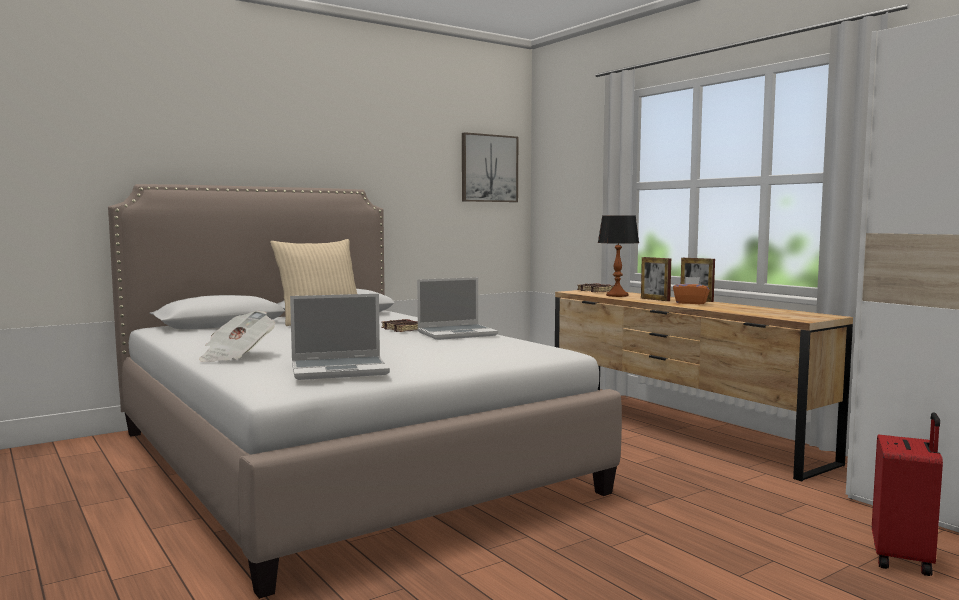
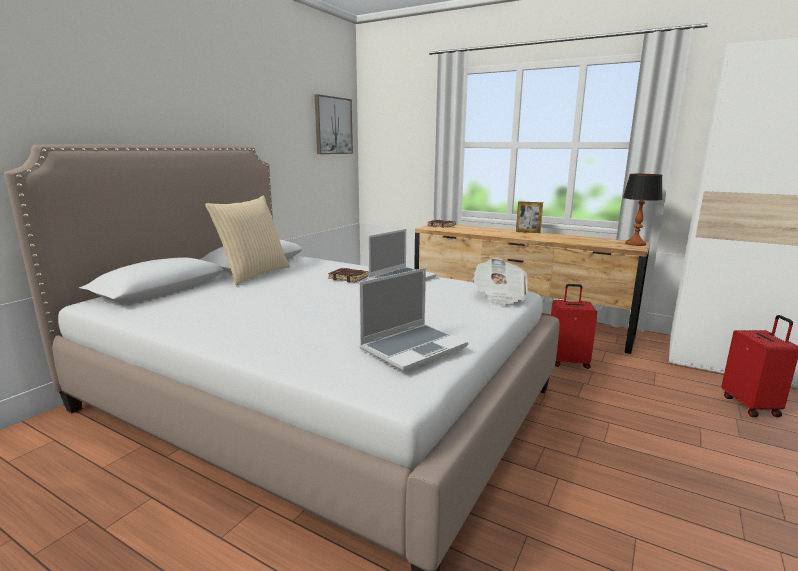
camera: 25 degrees left, 10 degrees up
newspaper [199,311,275,362] -> newspaper moved to [472,258,528,306]
table lamp [598,215,639,297] -> table lamp moved to [623,174,663,246]
picture frame [641,257,671,301] -> none
orange tissue box [673,277,710,304] -> none
none -> red suitcase [551,284,597,369]

